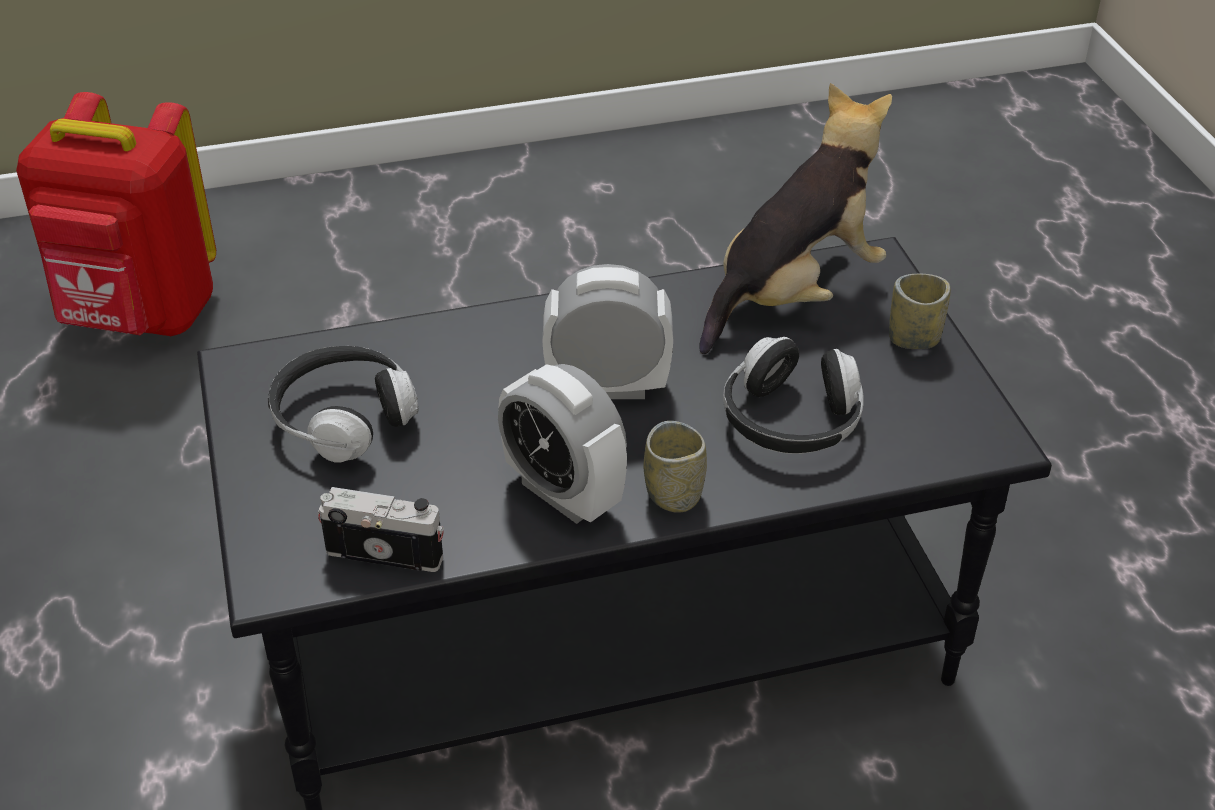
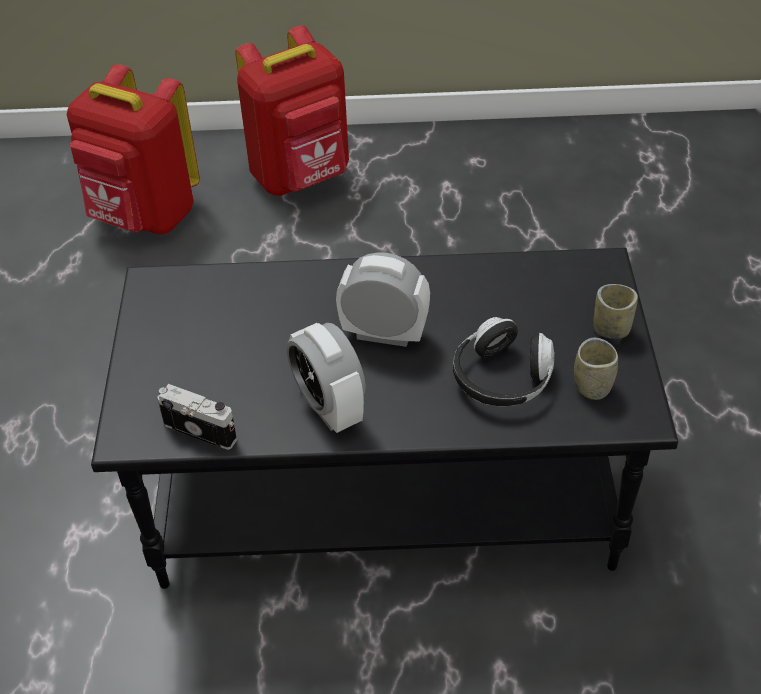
camera: 15 degrees right, 5 degrees up
headphones [268,346,418,462] -> none
cup [644,421,707,513] -> cup moved to [574,338,618,400]
plush toy [700,83,892,354] -> none
none -> red backpack [235,26,349,196]

